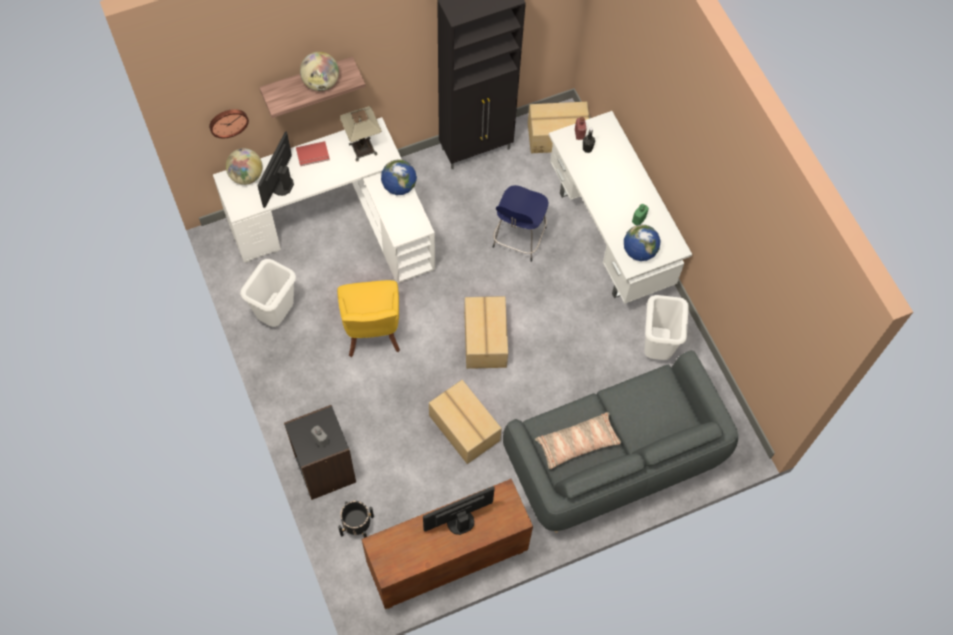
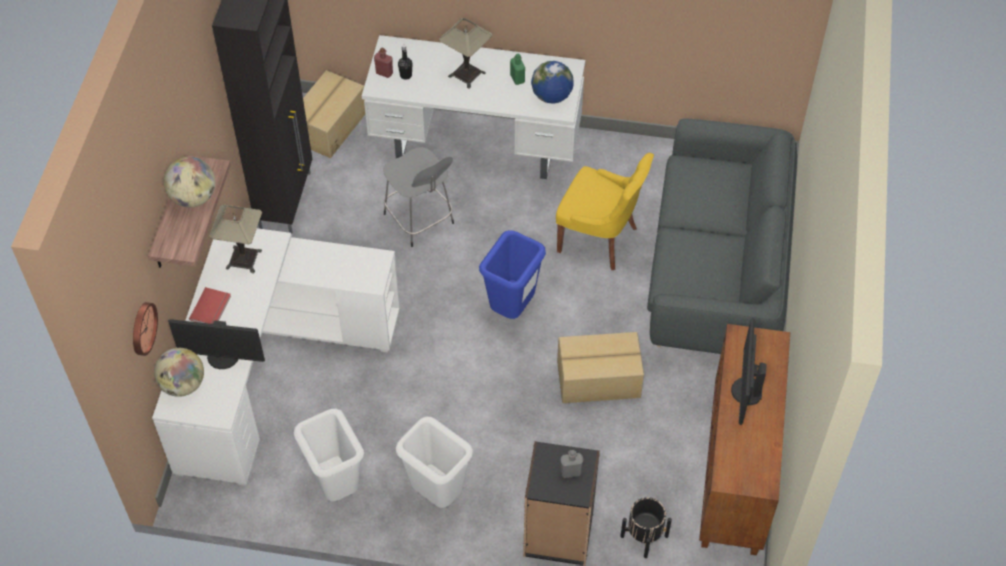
camera: 55 degrees left, 10 degrees down
monitor [257,132,294,208] -> monitor turned 45 degrees counterclockwise [168,319,265,369]
yellow chair [337,280,400,357] -> yellow chair moved to [556,153,654,270]
globe [381,159,417,195] -> none
cardboard box [464,296,508,369] -> blue trash can [479,230,546,319]
blue stool [493,185,548,262] -> grey stool [383,147,454,247]
pillow [535,412,621,469] -> none
white trash can [644,295,689,360] -> white trash can moved to [396,416,473,508]
none -> table lamp [439,18,493,89]

